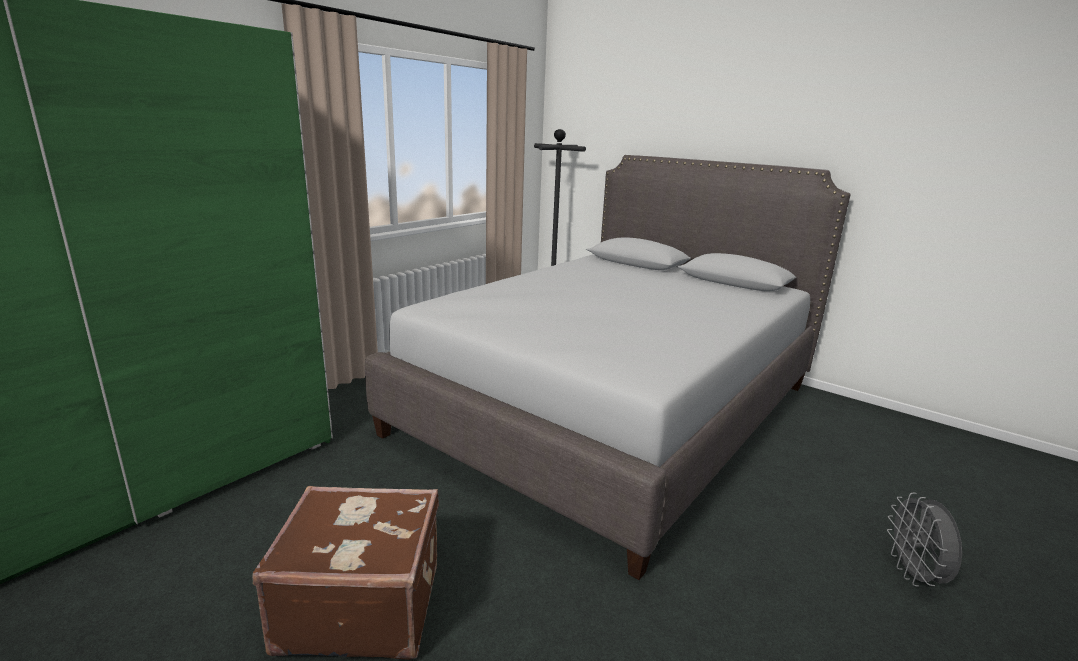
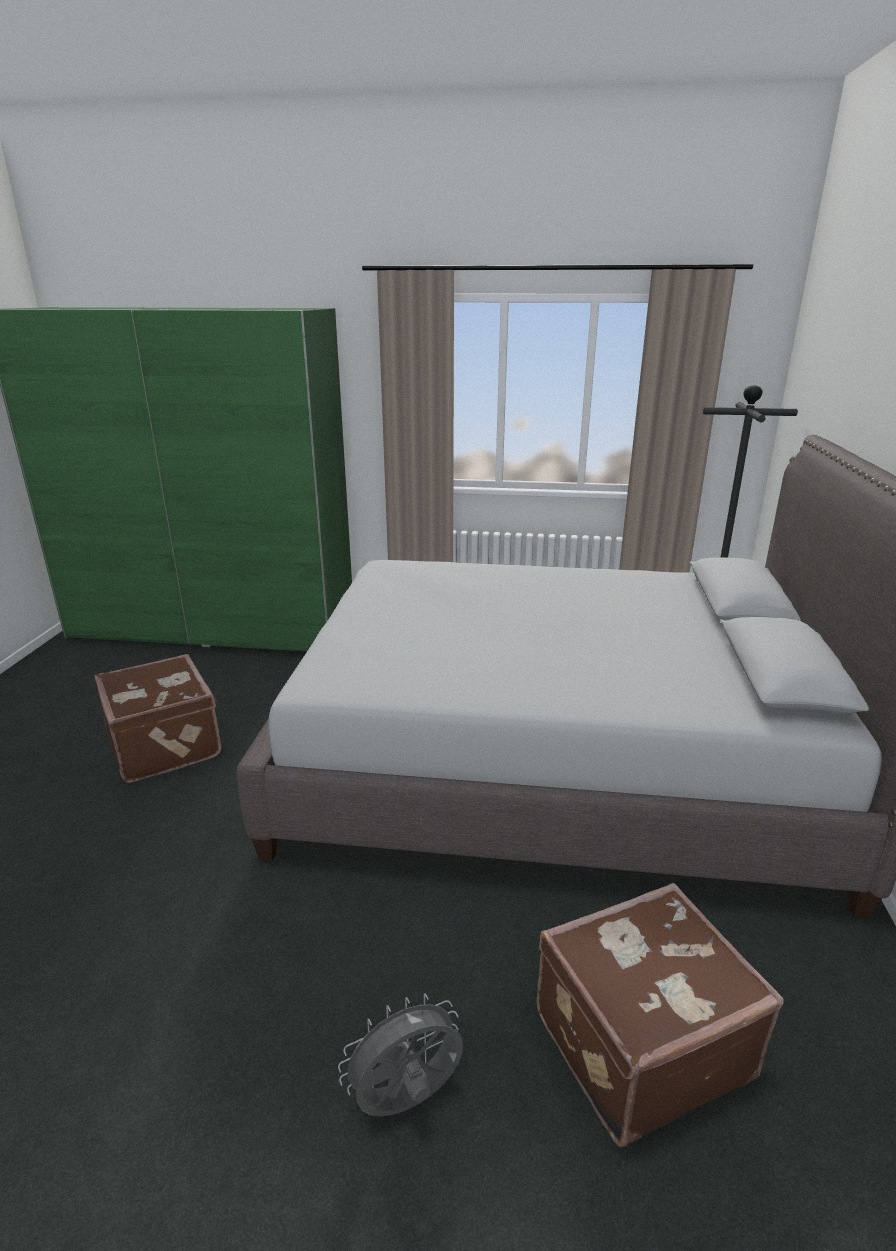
camera: 60 degrees right, 5 degrees up
none -> brown suitcase [537,883,783,1147]

